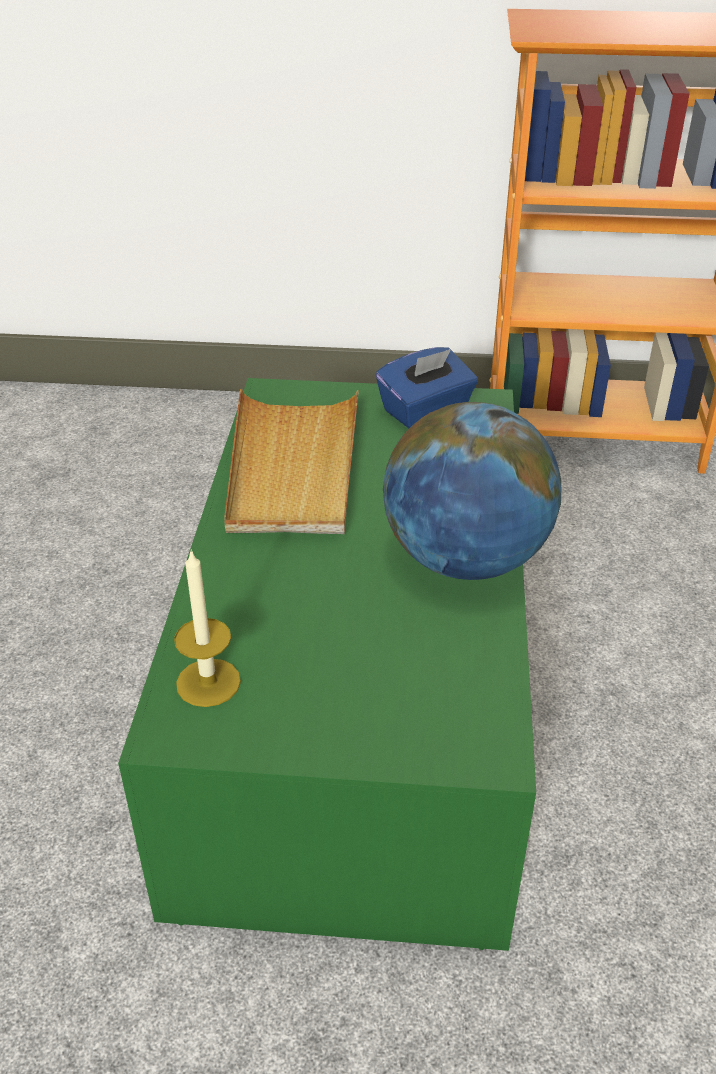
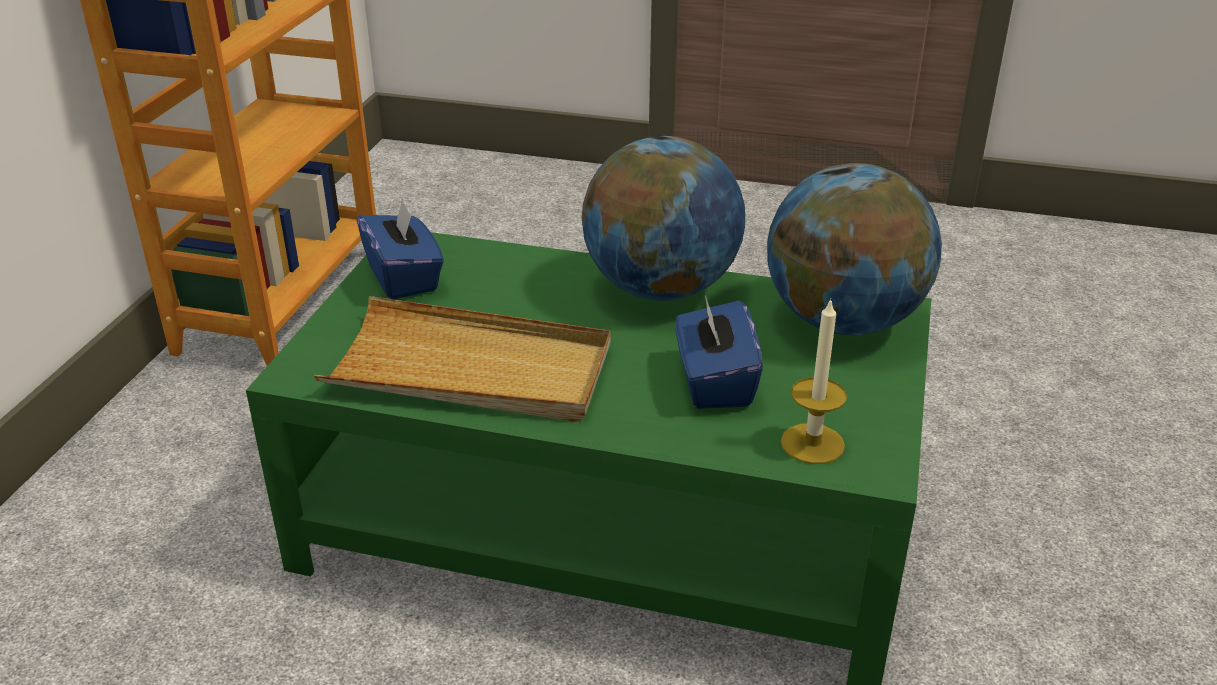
camera: 80 degrees left, 5 degrees down
none -> blue tissue box [675,295,763,409]
none -> globe [767,163,942,335]

